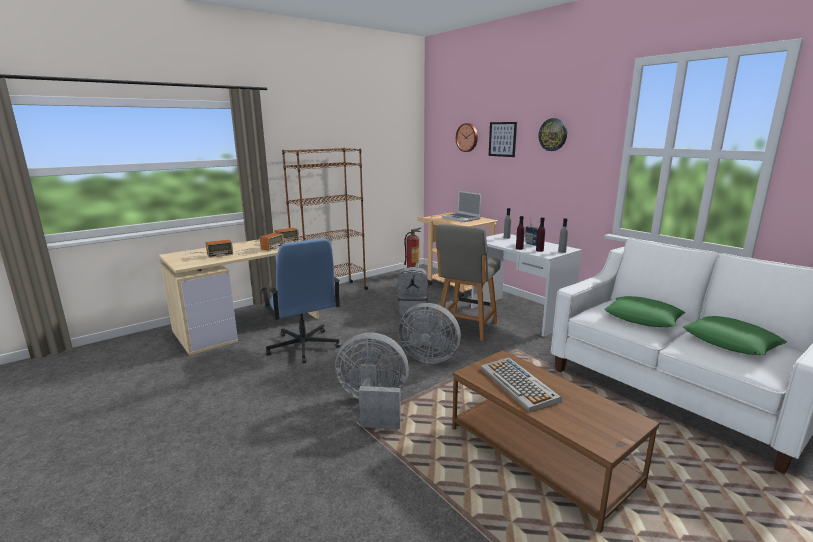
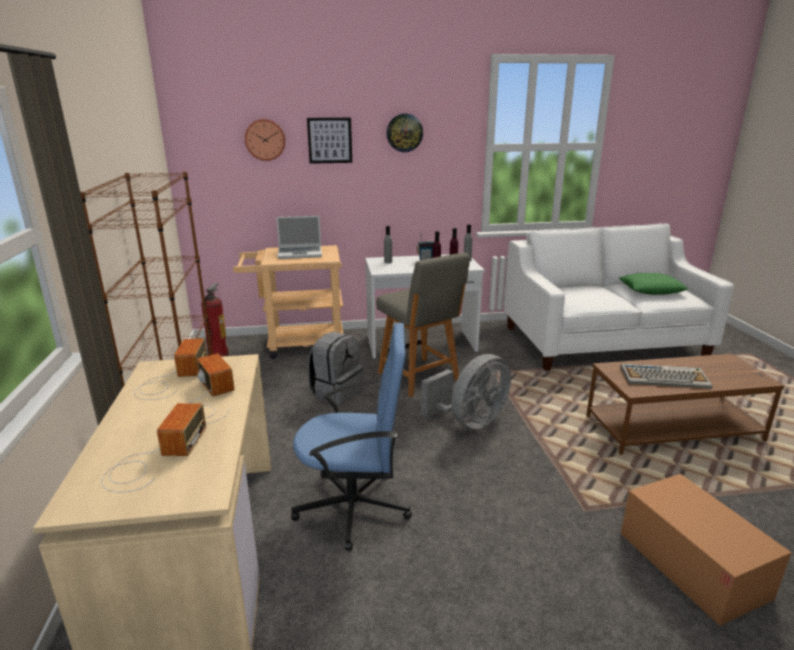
camera: 60 degrees left, 5 degrees up
grey fan [335,333,409,429] -> none
green pillow [604,296,685,327] -> none
none -> cardboard box [621,474,792,626]

